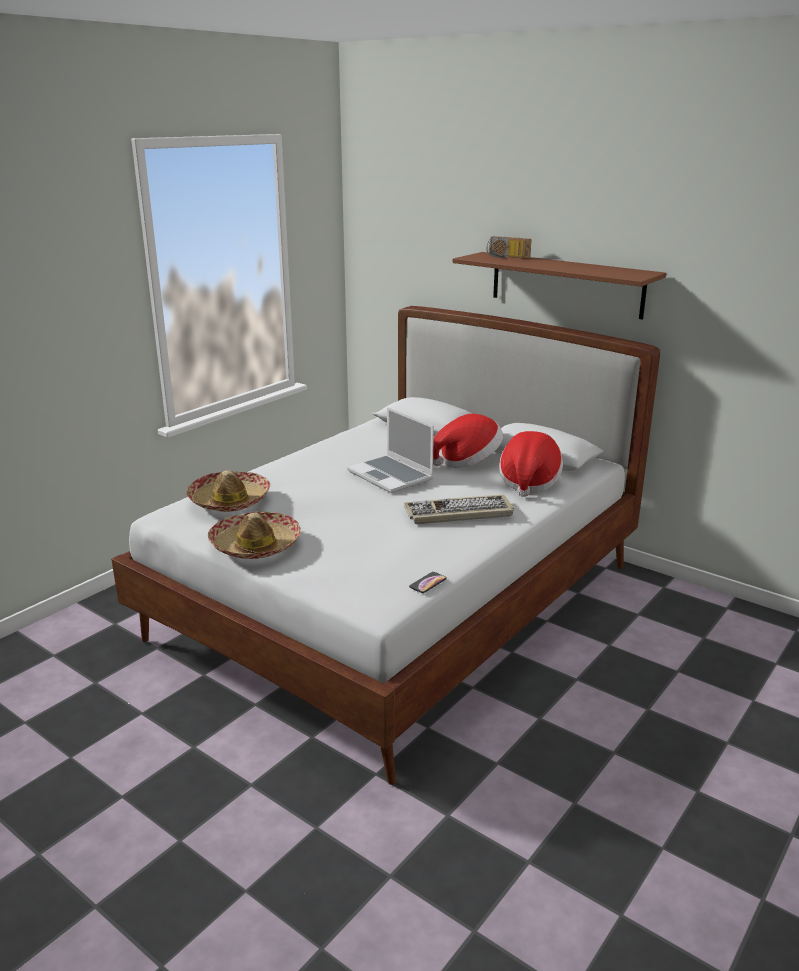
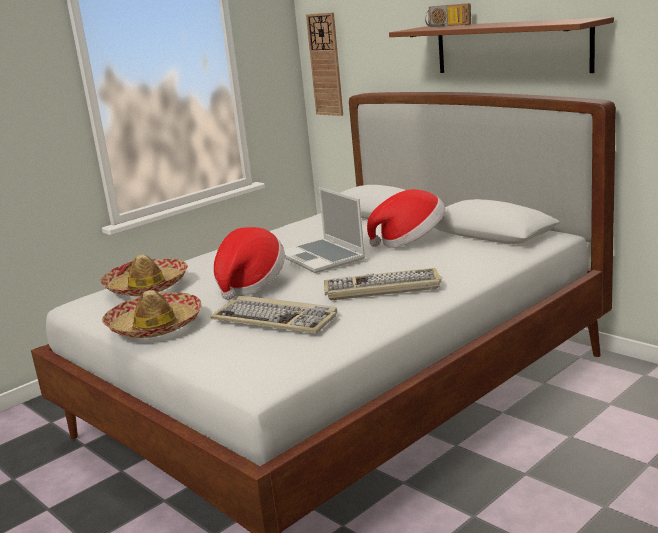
camera: 10 degrees right, 5 degrees down
phone [409,572,447,593] -> none
hat [499,431,563,497] -> hat moved to [214,227,285,300]
none -> keyboard [210,296,337,334]
none -> wall clock [306,12,343,116]

